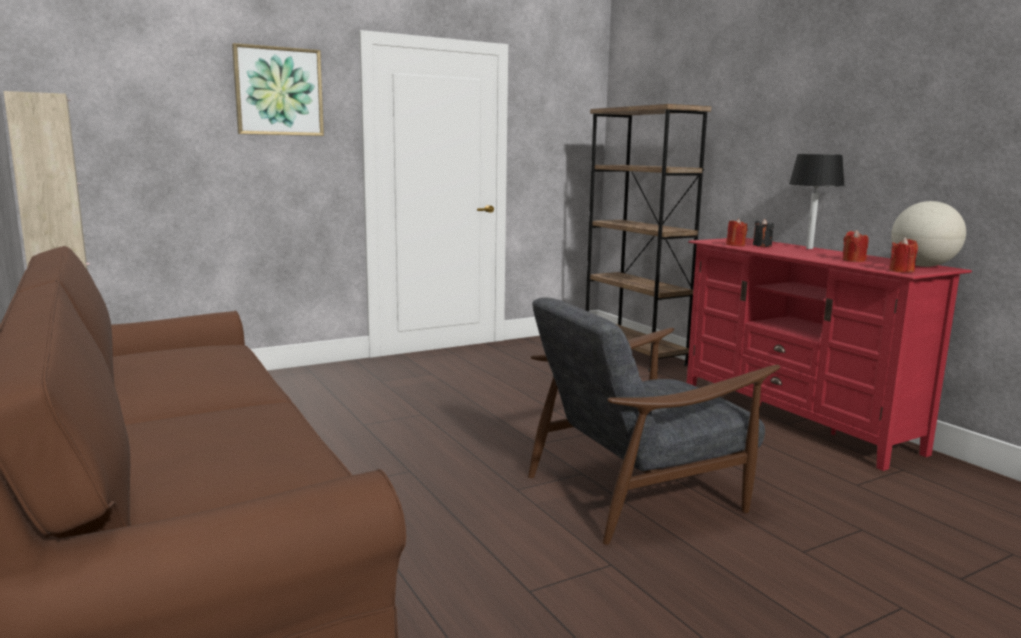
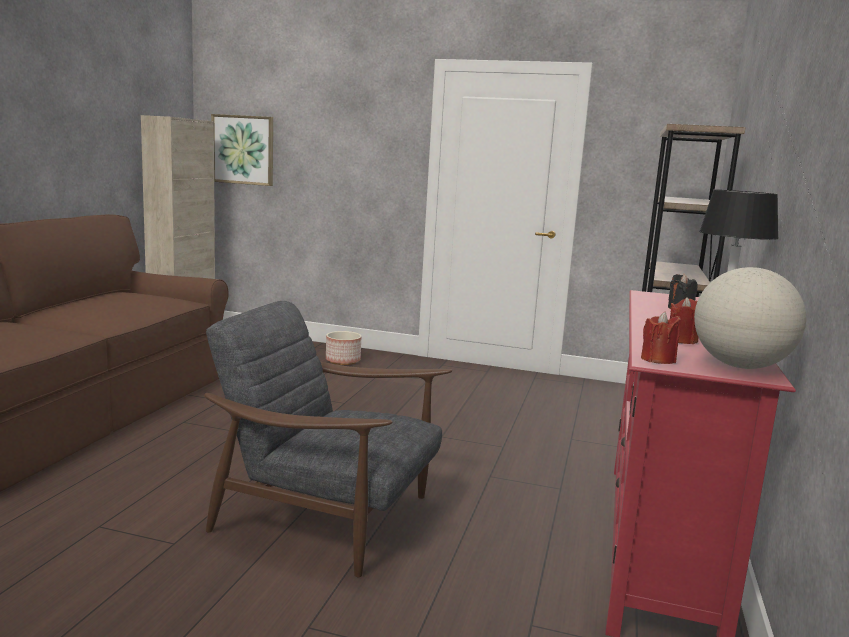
camera: 45 degrees right, 0 degrees up
picture [232,43,324,136] -> picture moved to [211,114,273,186]
red candle [726,218,748,246] -> none
none -> planter [326,331,361,365]

